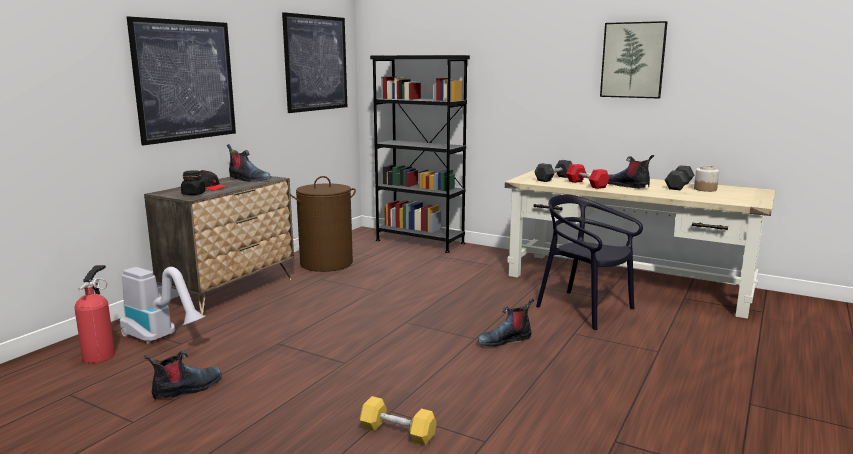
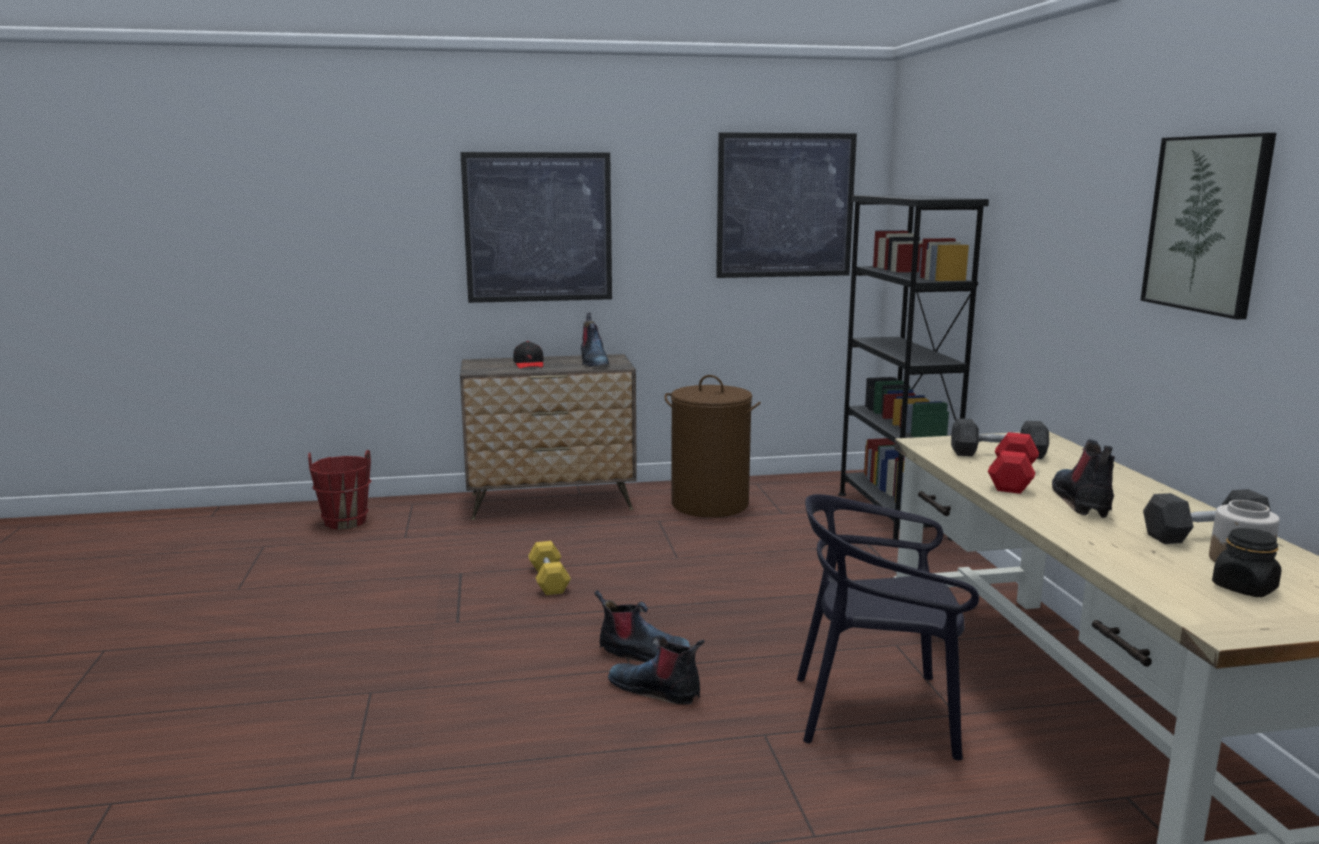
camera: 50 degrees right, 0 degrees up
fire extinguisher [74,265,115,363] -> red bucket [308,450,371,529]
vacuum cleaner [120,267,206,343] -> none
boot [144,351,222,400] -> boot moved to [594,590,690,662]
black jar [181,170,206,195] -> black jar moved to [1212,528,1282,597]
yellow dumbbell [360,396,437,445] -> yellow dumbbell moved to [528,541,571,595]
black chair [536,194,643,330] -> black chair turned 90 degrees counterclockwise [797,494,979,760]

